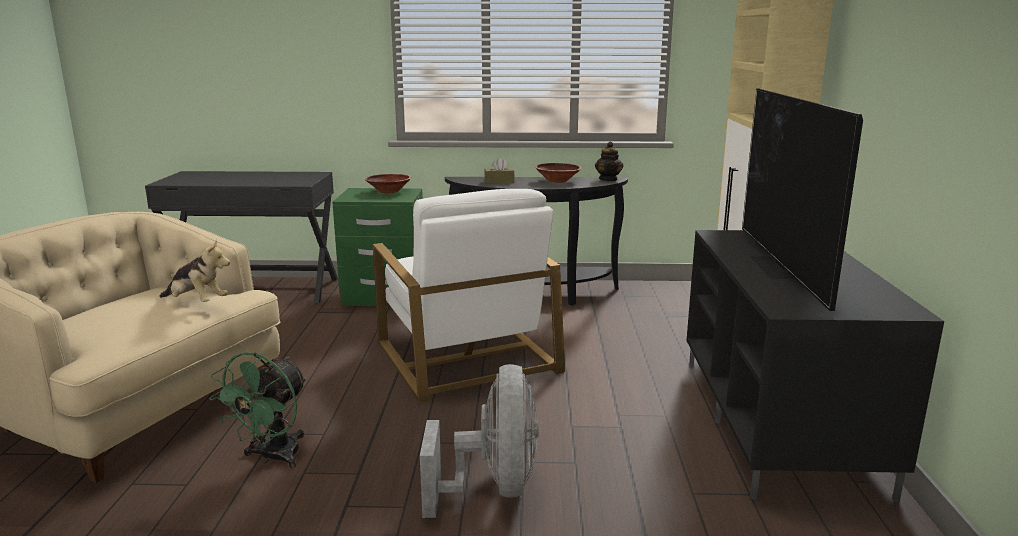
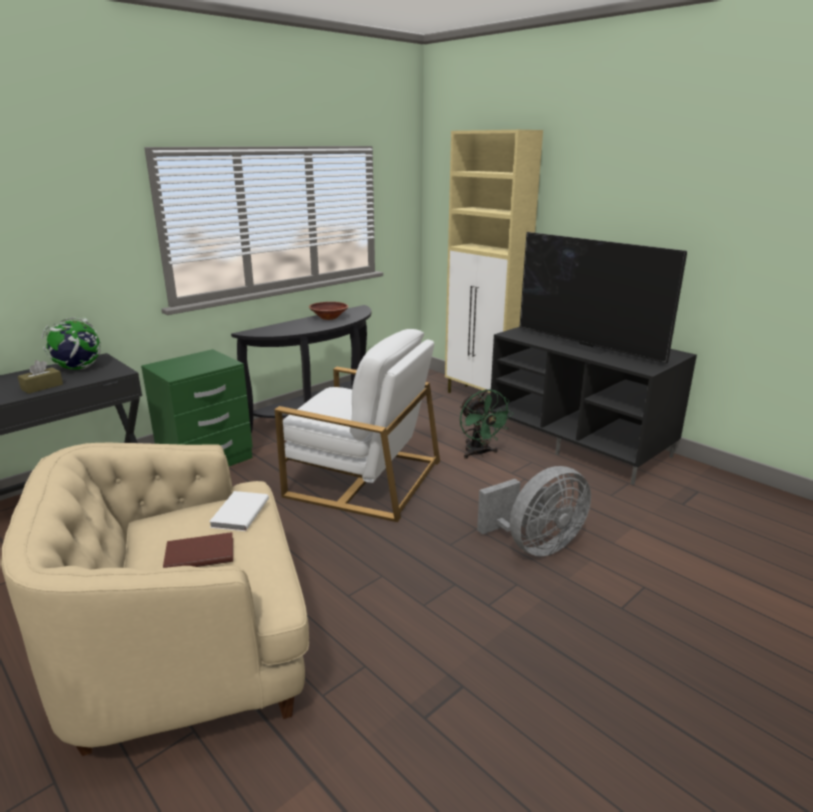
camera: 45 degrees left, 5 degrees up
plush toy [159,239,230,302] -> white book [209,491,269,531]
green fan [209,352,307,468] -> green fan moved to [460,389,514,459]
brown bowl [365,174,411,193] -> none
grey fan [420,364,539,518] -> grey fan turned 105 degrees clockwise [477,466,591,556]
brown tissue box [484,158,514,184] -> brown tissue box moved to [18,360,63,394]
teapot [595,142,623,181] -> none
none -> globe [41,317,101,370]
none -> brown book [163,532,233,568]

